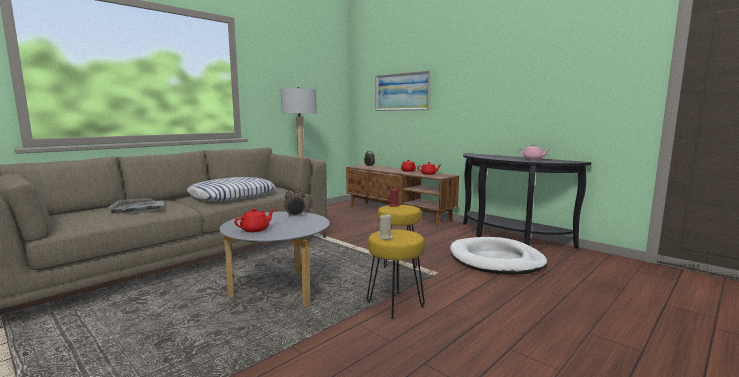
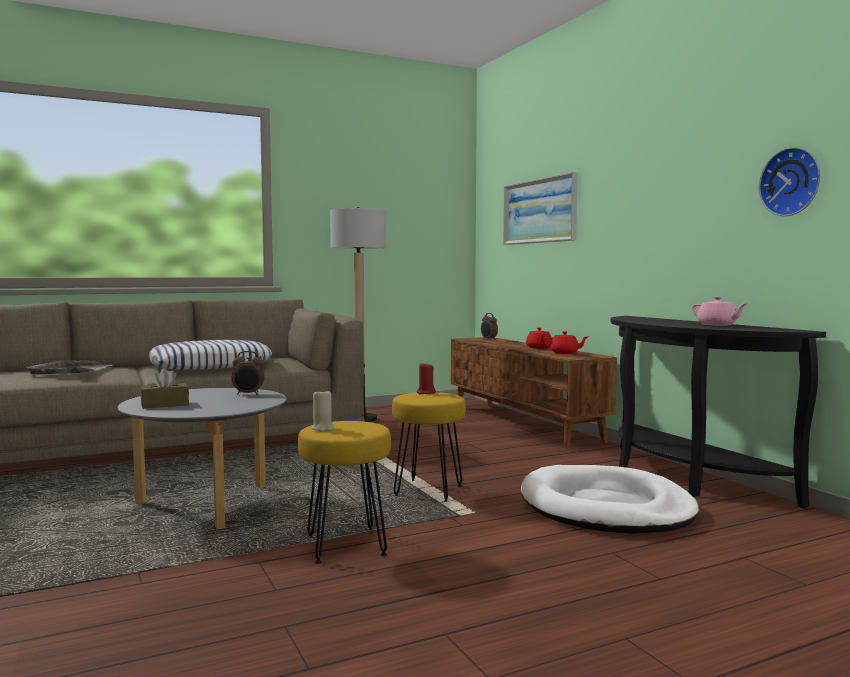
camera: 20 degrees right, 5 degrees down
red teapot [234,208,275,232] -> brown tissue box [140,368,189,409]
none -> wall clock [759,147,821,216]

